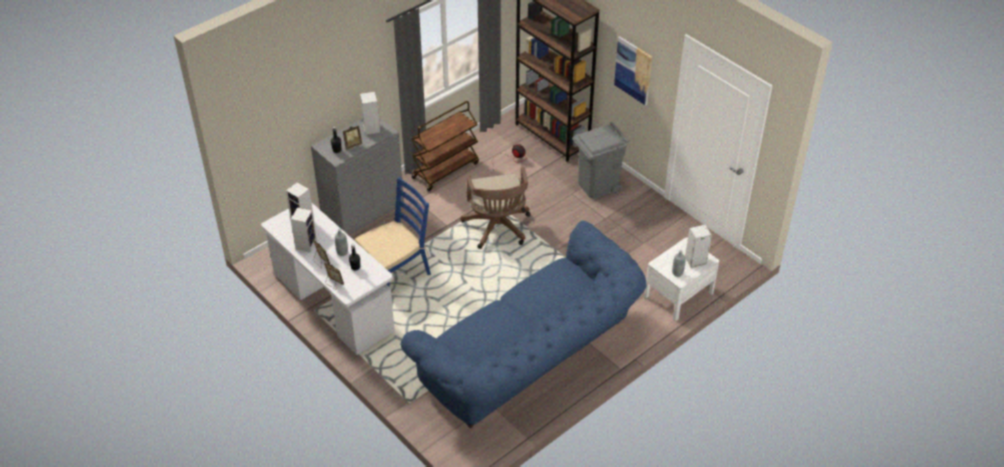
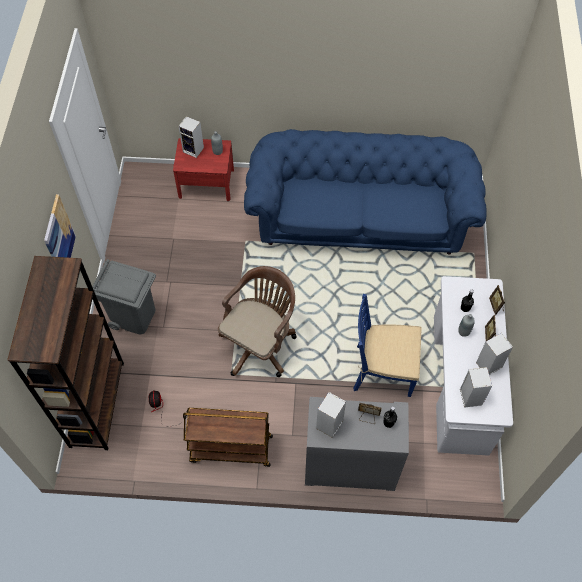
camera: 135 degrees left, 15 degrees up
white nightstand [644,237,719,321] -> red nightstand [173,138,234,201]

